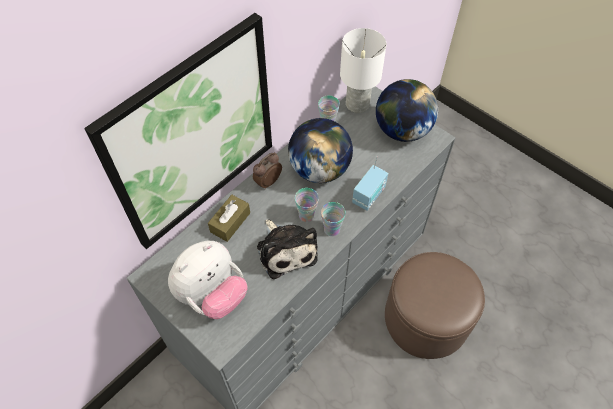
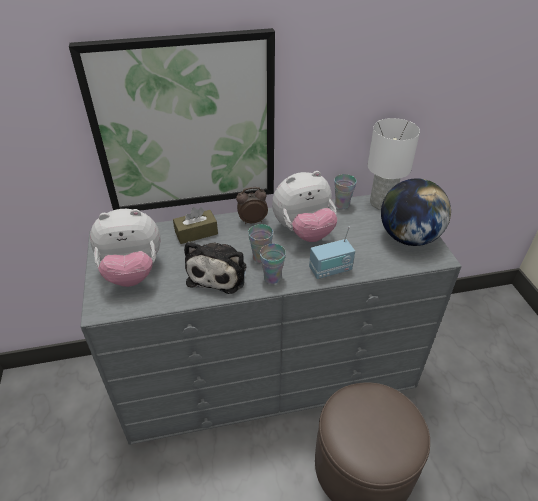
camera: 35 degrees right, 15 degrees down
globe [288,118,353,183] -> plush toy [272,171,337,242]

